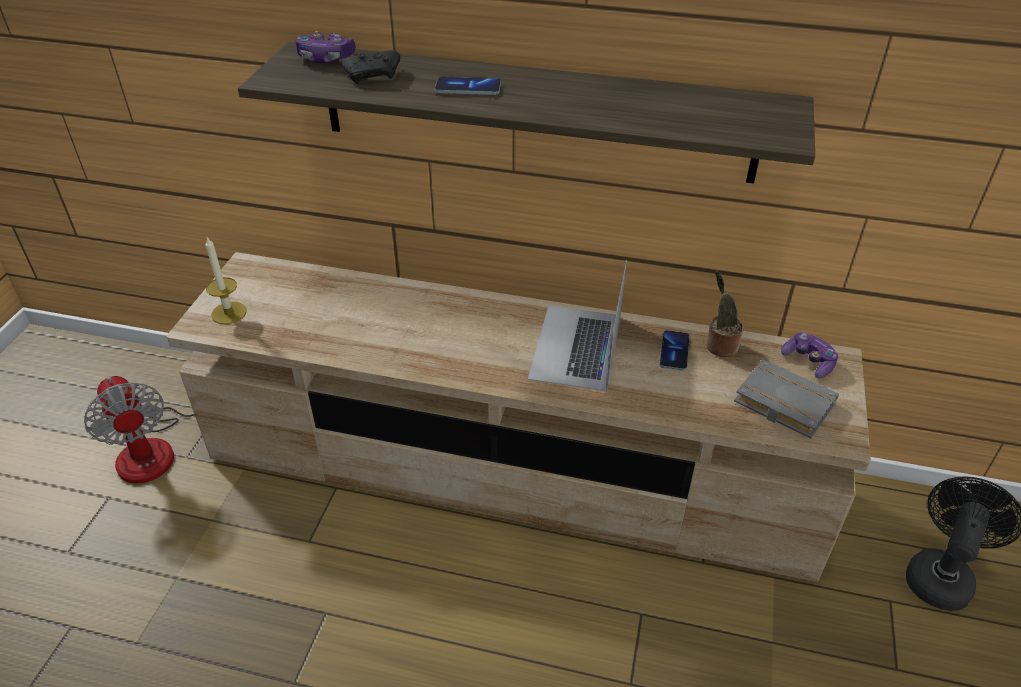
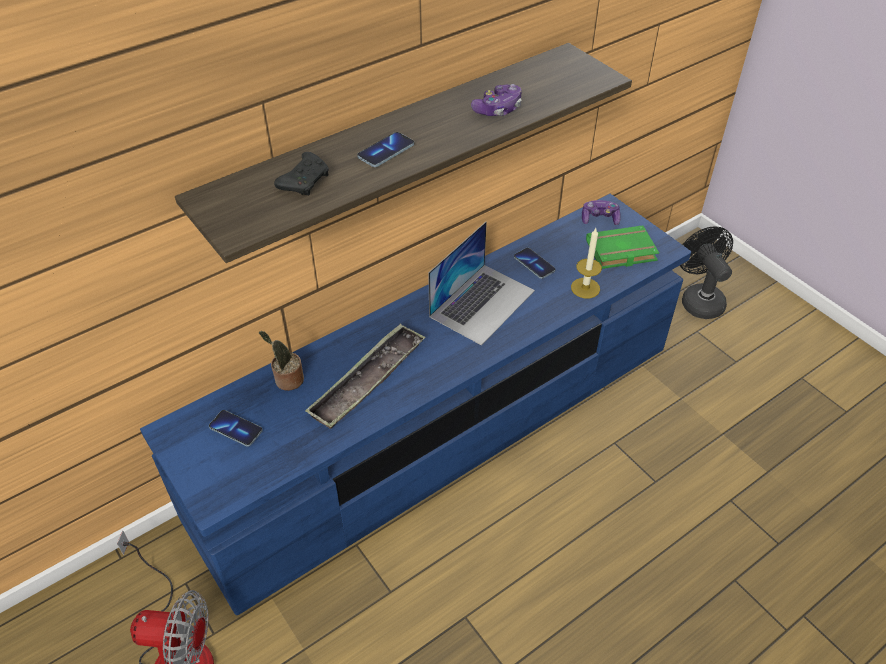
camera: 50 degrees left, 5 degrees up
beige tv stand [167,252,871,582] -> blue tv stand [140,194,691,615]
candle [205,237,247,324] -> candle moved to [571,228,602,299]
game controller [295,31,356,64] -> game controller moved to [471,84,522,116]
laptop [528,260,627,391] -> laptop turned 105 degrees counterclockwise [428,221,535,346]
potted plant [706,271,744,357] -> potted plant moved to [259,331,304,391]
grey book [734,359,839,439] -> green book [586,225,659,269]
none -> phone [209,410,263,447]
none -> tray [305,324,426,429]

